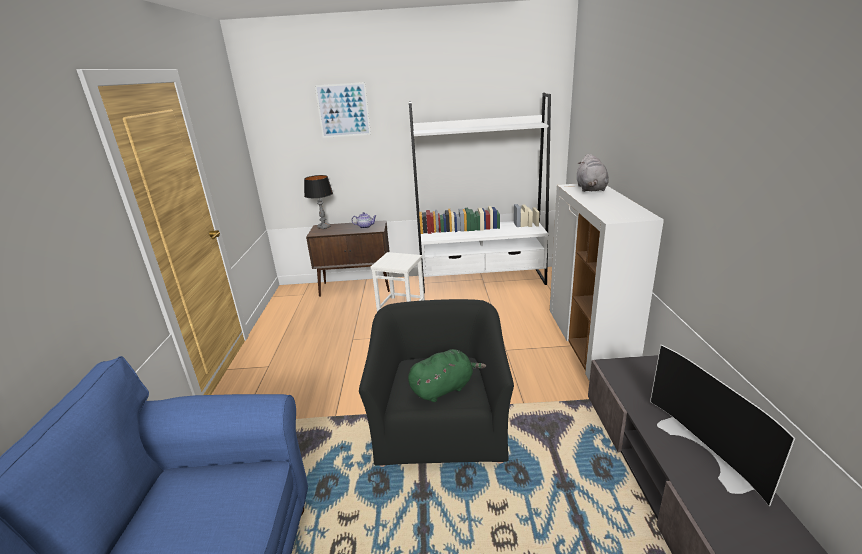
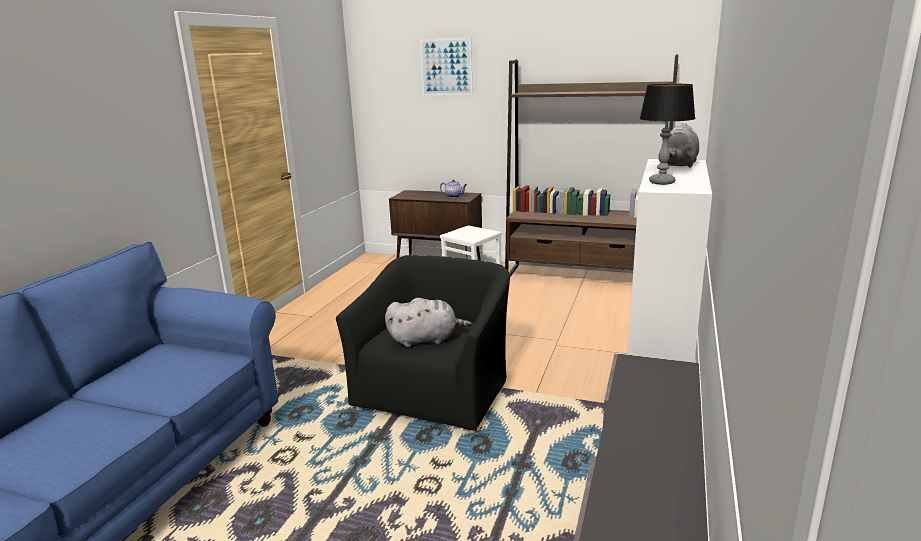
camera: 20 degrees right, 5 degrees down
table lamp [304,175,333,229] -> table lamp moved to [639,84,695,185]
green plush toy [408,349,486,402] -> grey plush toy [385,298,472,347]
white bookcase [409,93,551,293] -> brown bookcase [505,55,678,277]
television [650,345,795,506] -> none

